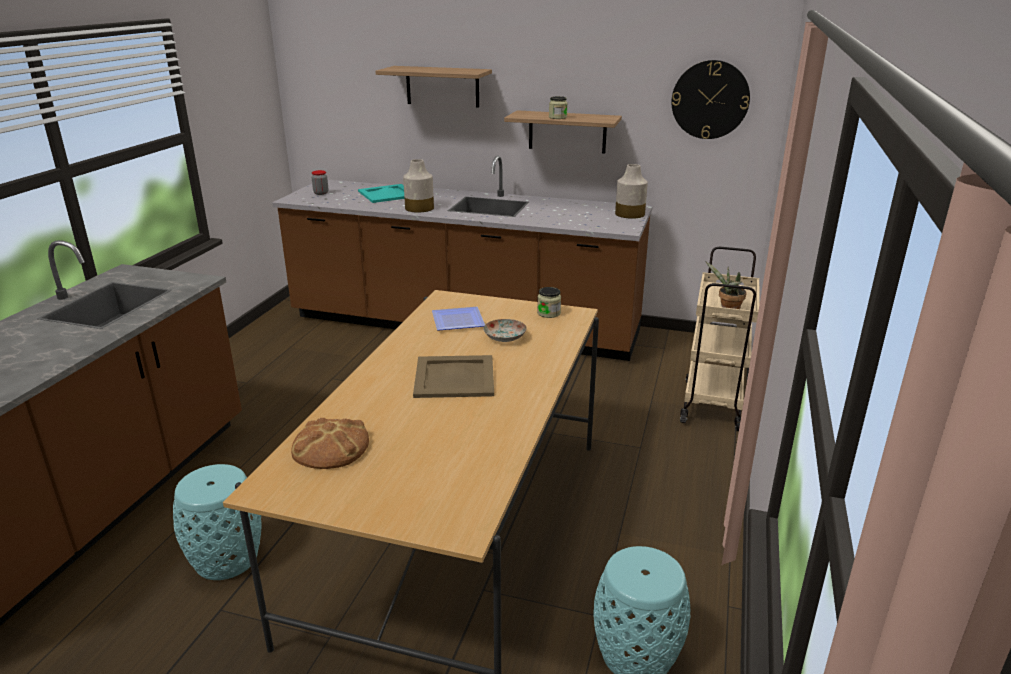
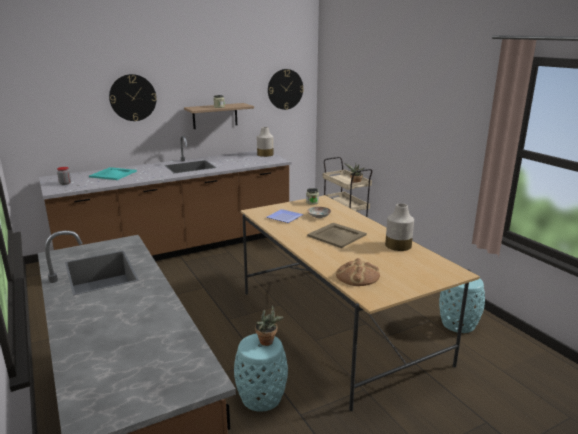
camera: 45 degrees left, 5 degrees down
shelf [375,66,492,107] -> wall clock [109,74,157,121]
beige vase [403,159,434,212] -> beige vase moved to [385,203,414,251]
none -> potted plant [255,305,284,346]

